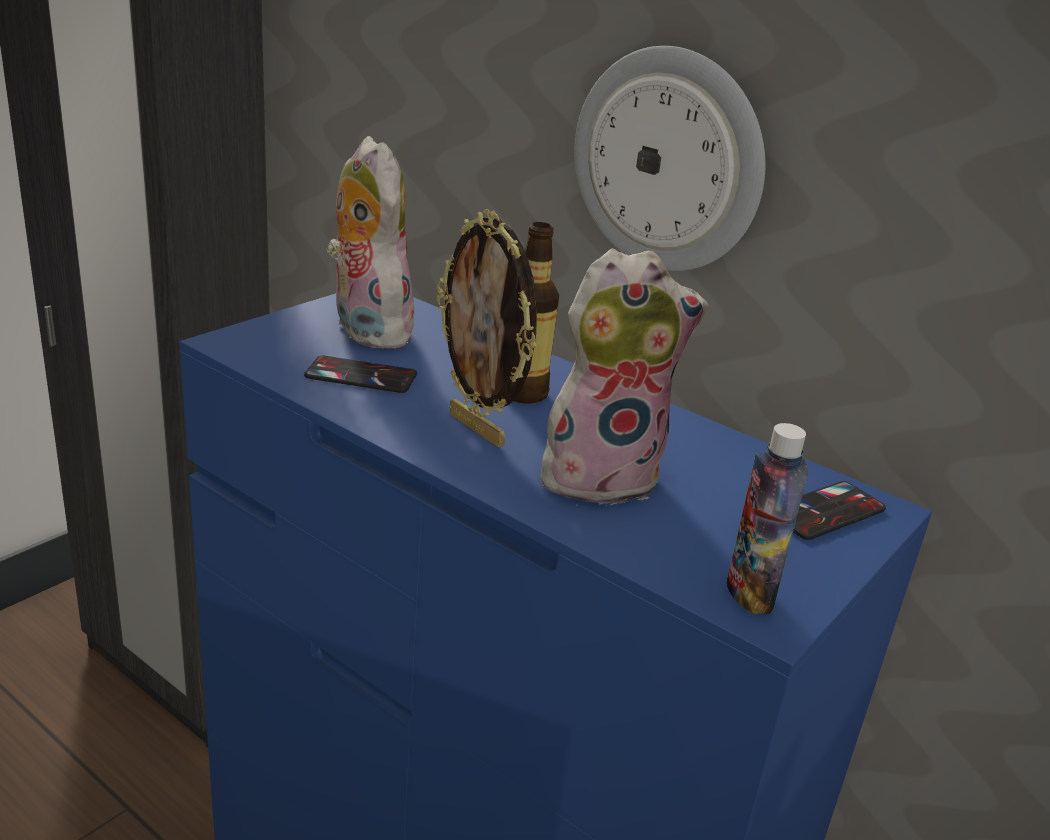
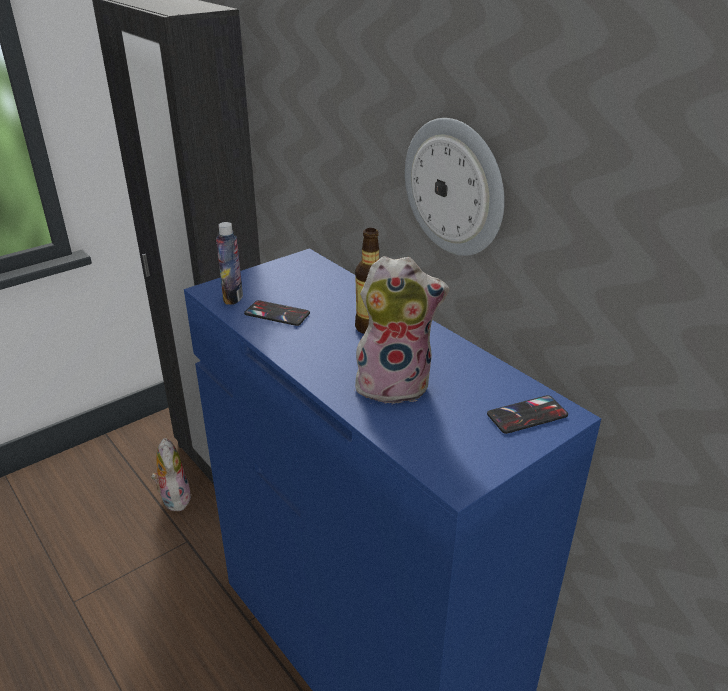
camera: 15 degrees right, 5 degrees up
plush toy [326,136,418,349] -> plush toy moved to [151,438,192,511]
picture frame [436,209,537,447] -> none
bottle [727,423,808,614] -> bottle moved to [216,222,243,305]

